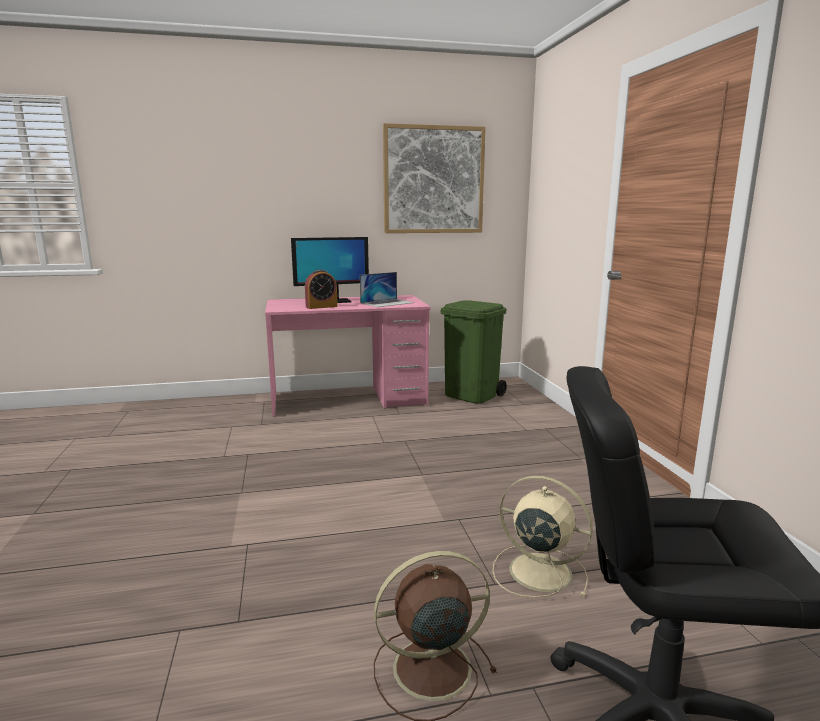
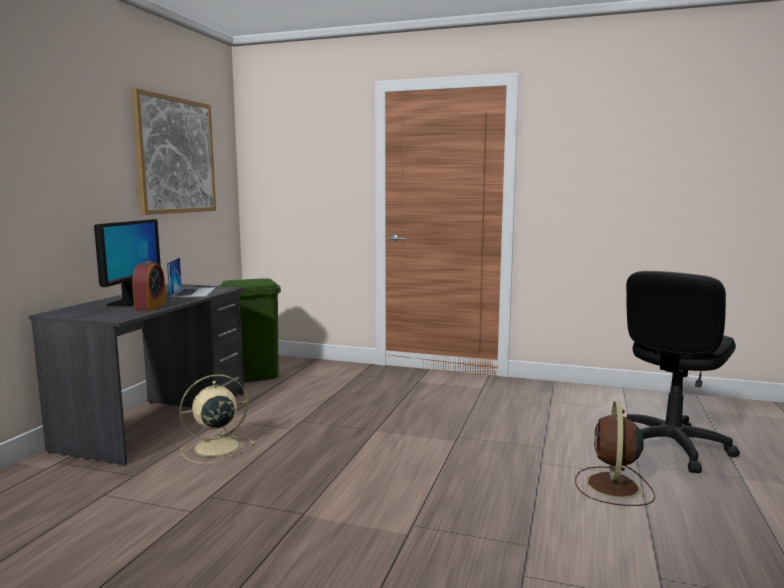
camera: 60 degrees left, 5 degrees down
pink desk [265,295,431,417] -> grey desk [29,284,244,466]
beige fan [492,475,593,598] -> beige fan moved to [180,374,254,464]

